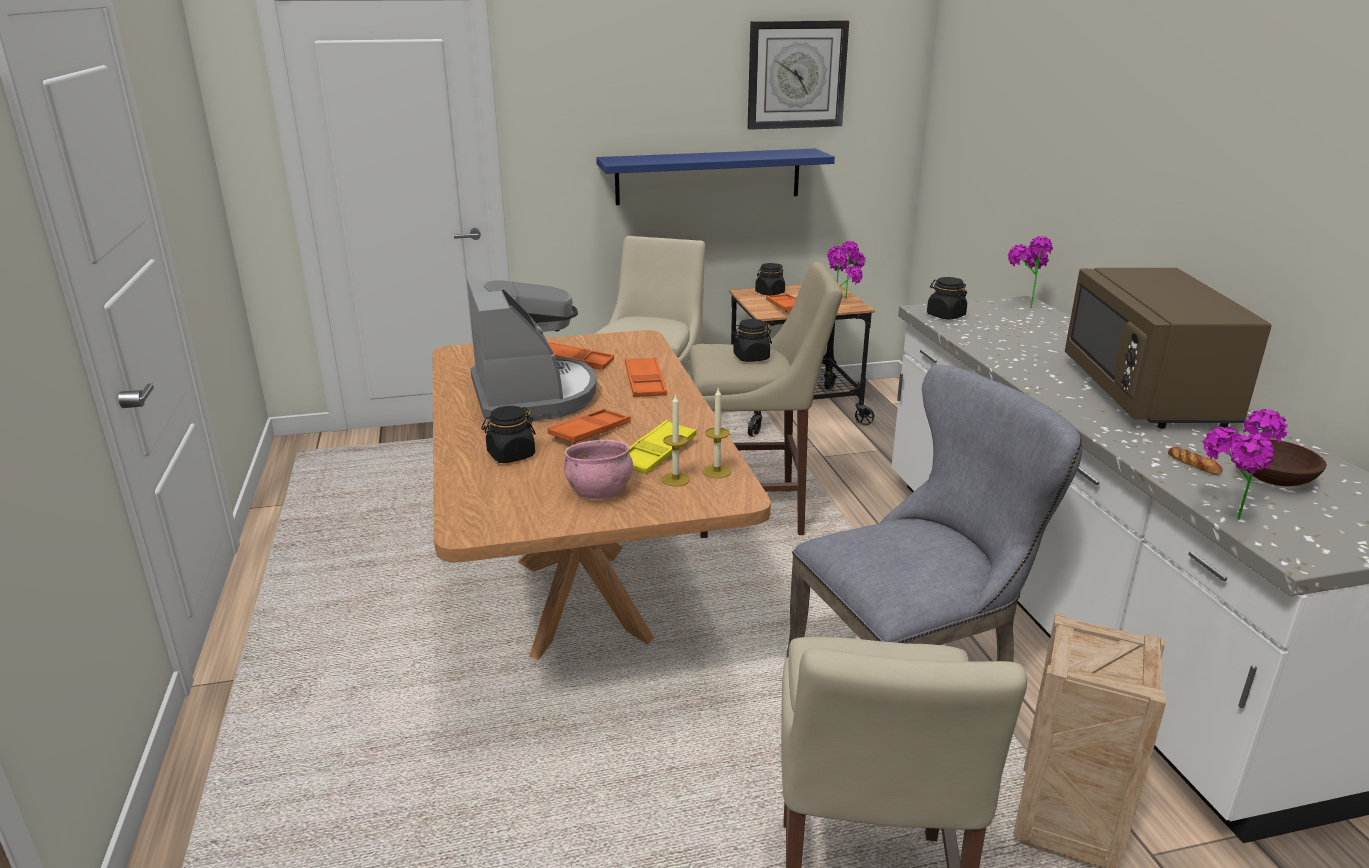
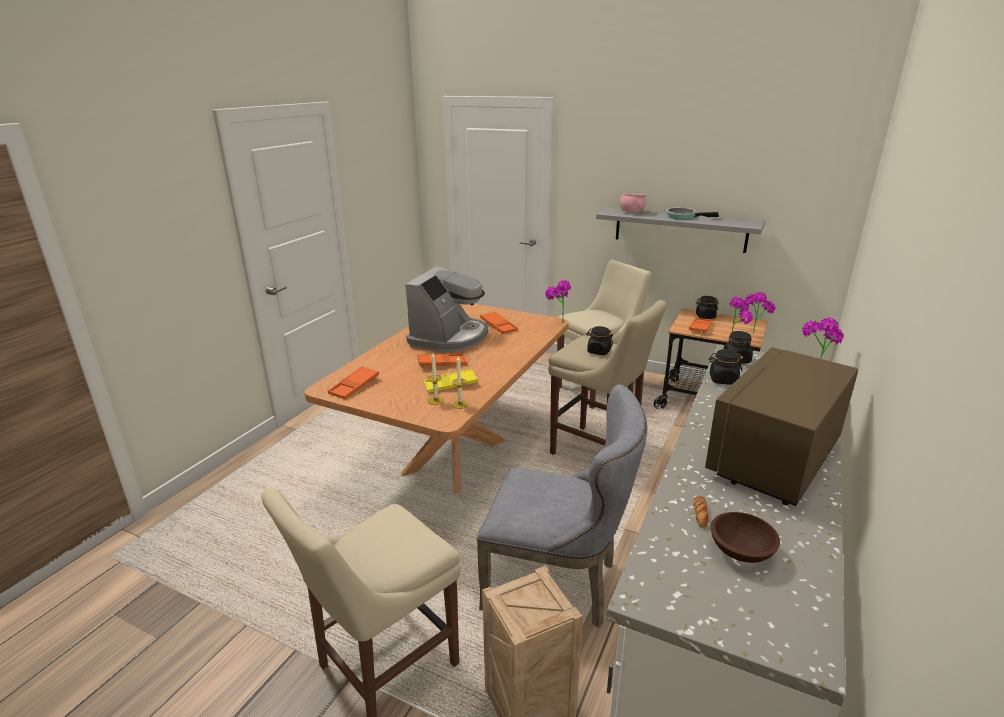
camera: 40 degrees right, 0 degrees up
black jar [481,406,536,463] -> black jar moved to [709,349,743,384]
pink bowl [564,440,633,499] -> pink bowl moved to [619,193,647,212]
blue shelf [596,148,835,205] -> grey shelf [596,208,765,253]
orange tray [625,357,667,397] -> orange tray moved to [328,366,379,399]
wall clock [748,20,849,130] -> none
potted plant [1203,409,1288,520] -> potted plant moved to [545,280,571,324]
none -> frying pan [666,208,719,220]

